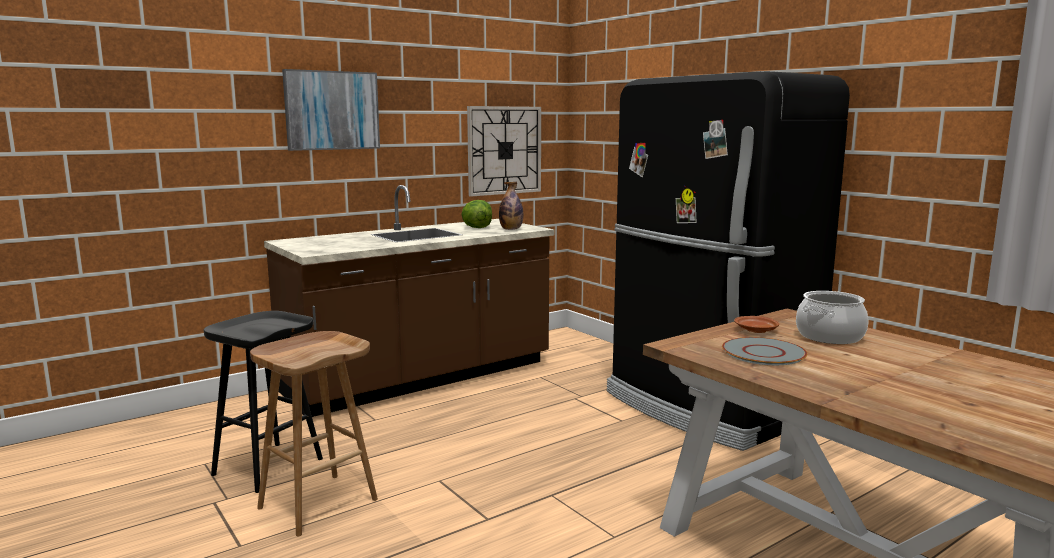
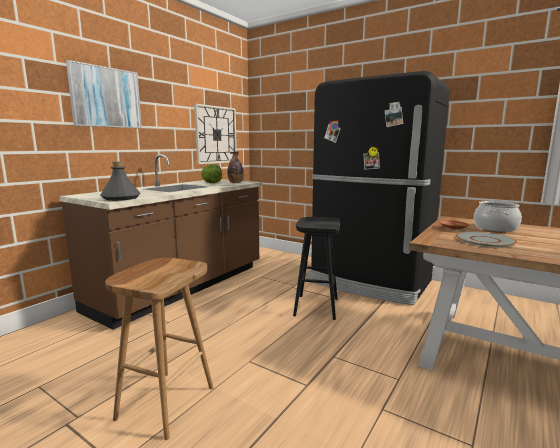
camera: 20 degrees left, 0 degrees up
black stool [204,311,323,493] -> black stool moved to [293,217,340,320]
none -> grey bottle [100,161,141,201]

